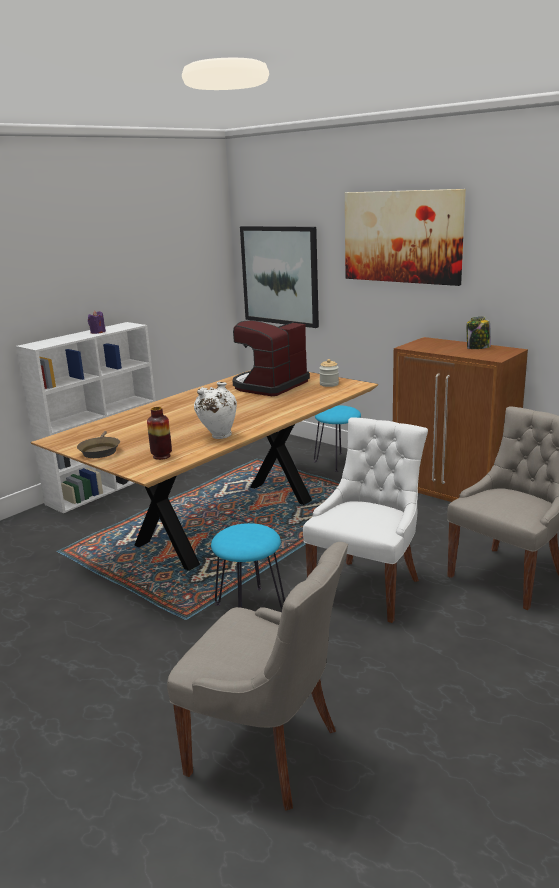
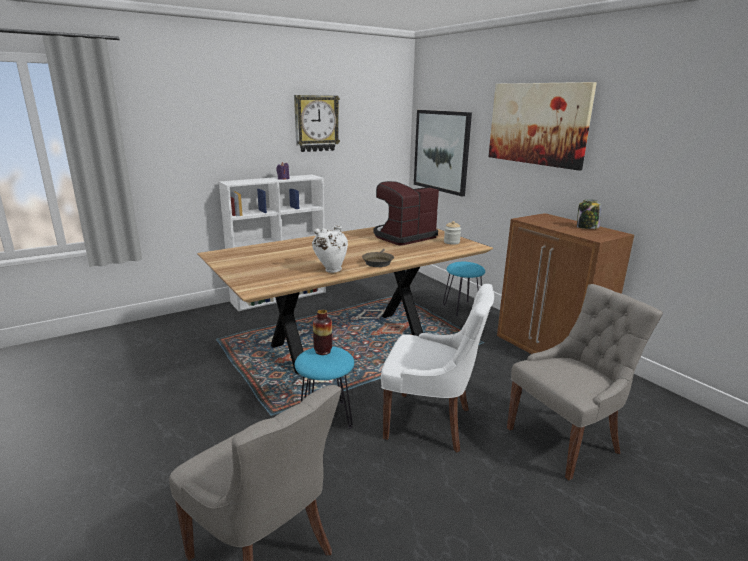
camera: 15 degrees right, 0 degrees up
brown frying pan [77,431,120,458] -> brown frying pan moved to [362,249,394,267]
vase [147,407,172,460] -> vase moved to [313,310,332,355]
white chair [303,417,428,623] -> white chair turned 60 degrees clockwise [381,284,494,452]
none -> wall clock [294,95,340,152]

